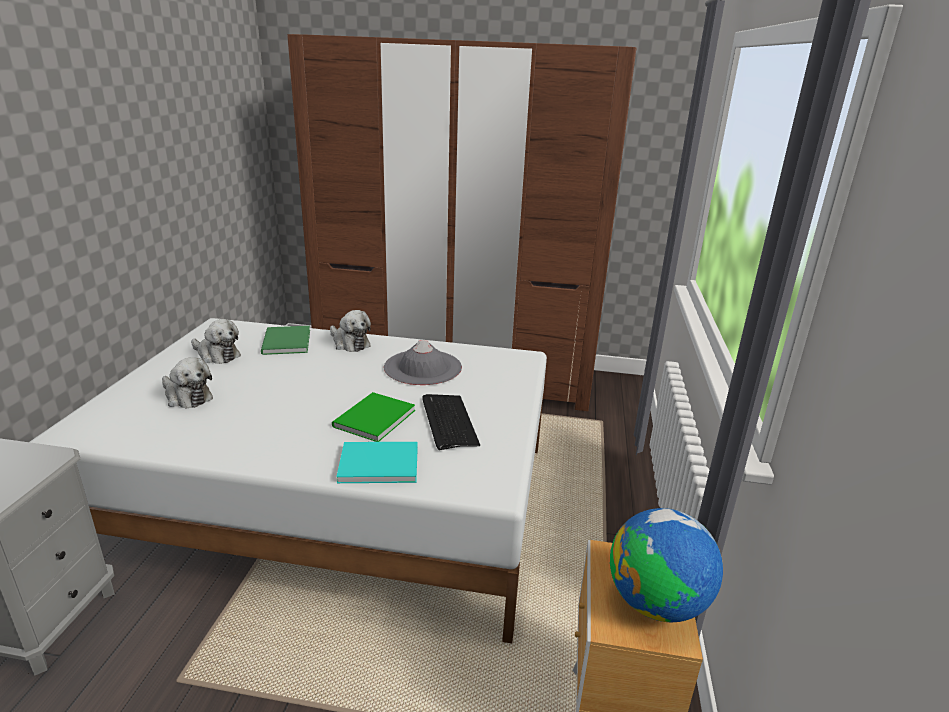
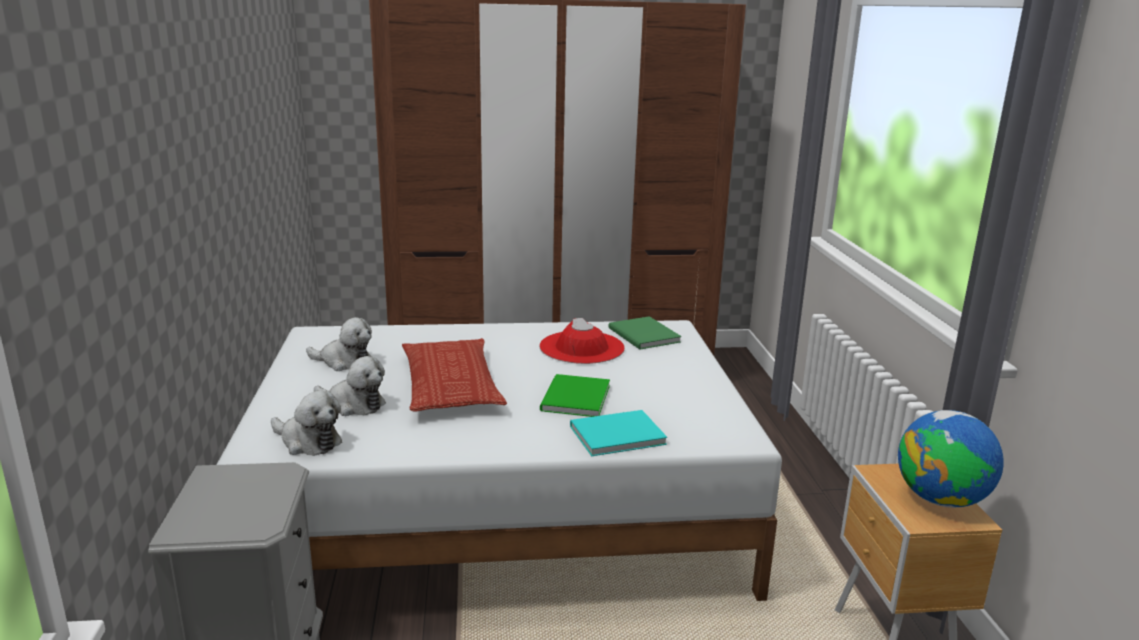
camera: 15 degrees left, 5 degrees down
green book [261,326,310,355] -> green book moved to [608,316,681,349]
plush toy [330,310,371,352] -> plush toy moved to [271,390,342,456]
grey hat [384,340,462,385] -> red hat [539,318,625,364]
keyboard [422,394,480,450] -> none
none -> pillow [402,338,507,412]

